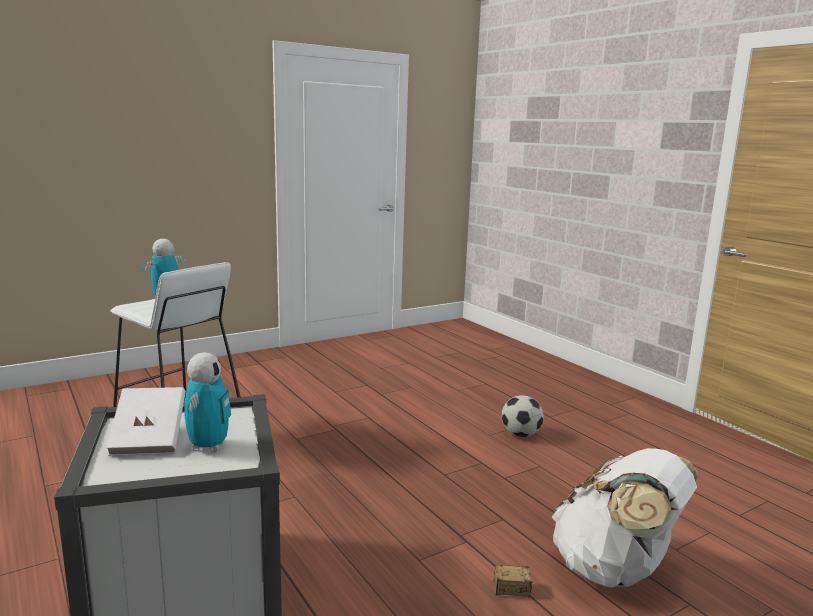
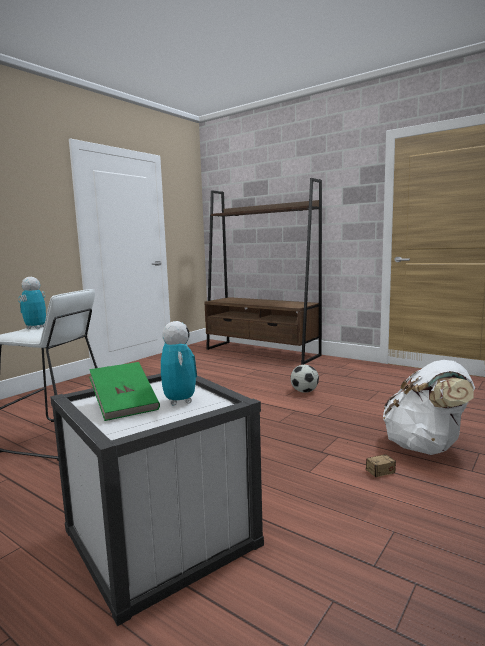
camera: 20 degrees left, 5 degrees down
white book [106,387,186,456] -> green book [89,362,160,421]
none -> brown bookcase [205,178,322,365]

